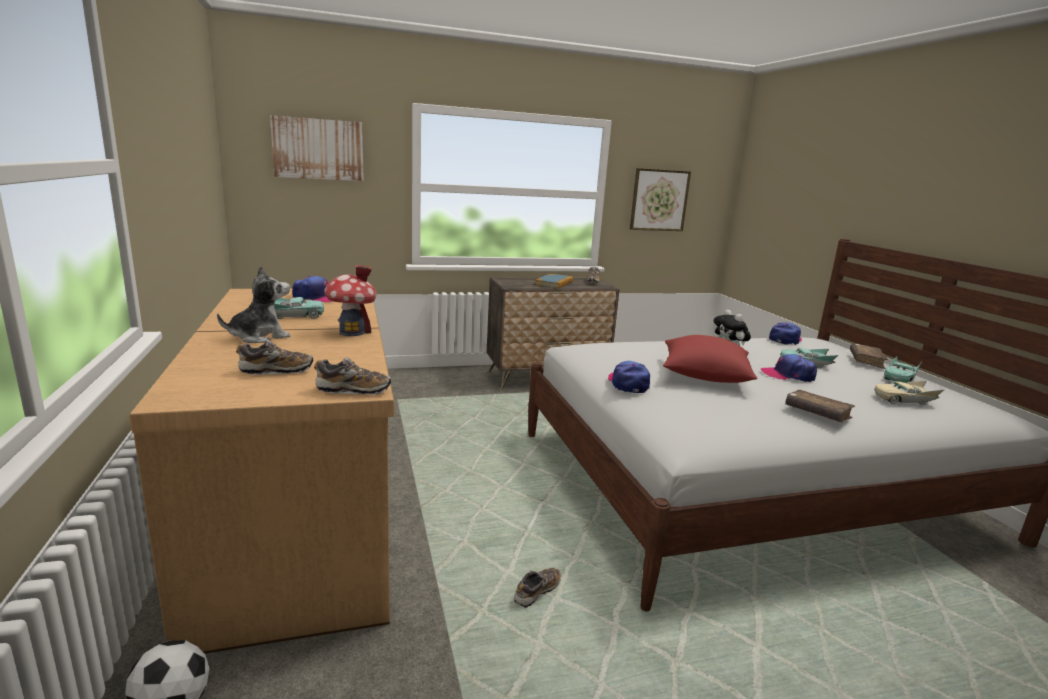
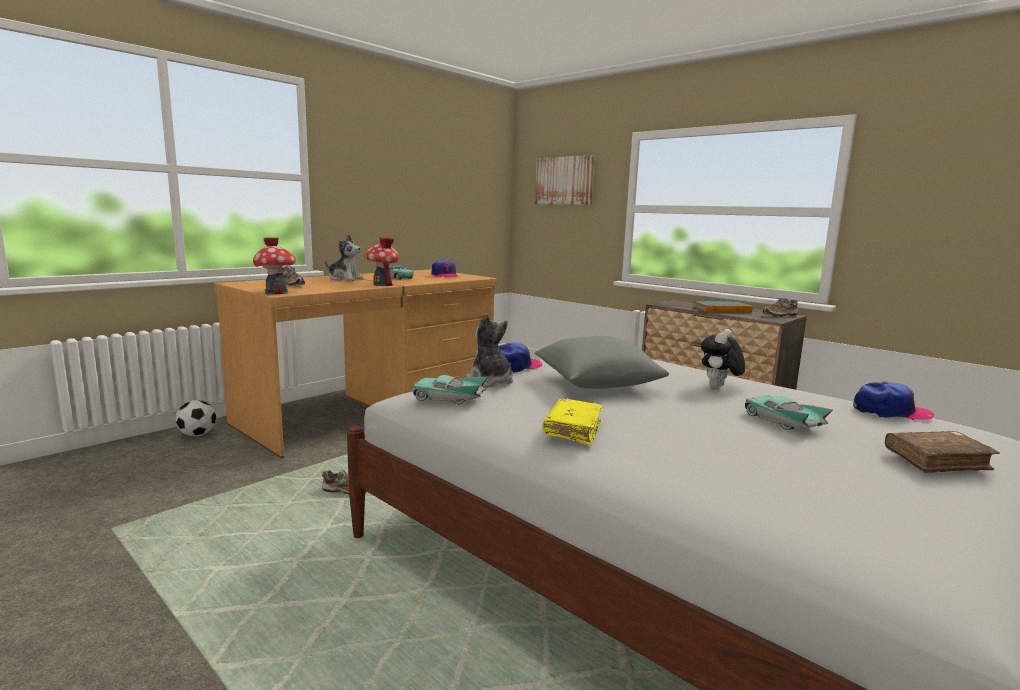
camera: 60 degrees right, 5 degrees down
shoe [314,357,392,395] -> toy house [253,238,296,294]
picture [630,168,691,231] -> none
red pillow [663,335,757,383] -> grey pillow [534,336,669,389]
cap [761,354,817,382] -> none
brown book [785,390,855,422] -> yellow book [542,398,603,446]
beige toy car [874,381,944,405] -> none
turquoise toy car [884,356,921,383] -> turquoise toy car moved to [412,375,488,404]
none -> plush toy [466,313,513,388]

